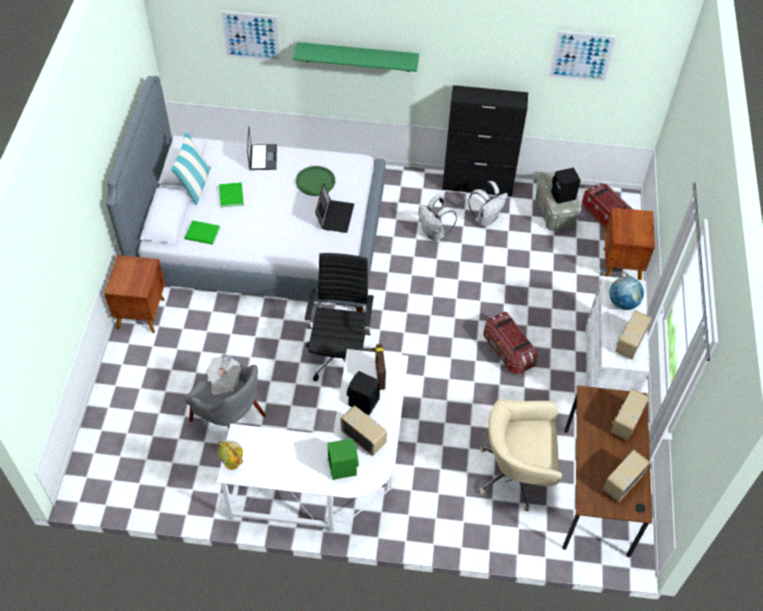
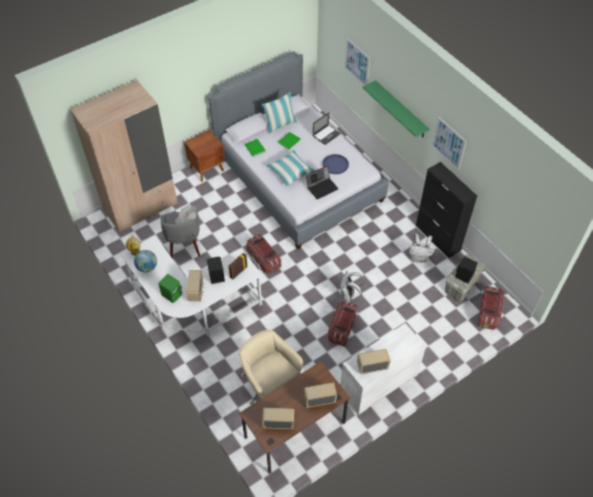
camera: 50 degrees right, 0 degrees up
green tray [296,166,335,196] -> blue tray [322,154,349,174]
black office chair [305,253,376,382] -> storage box [246,234,281,274]
white backpack [418,196,457,242] -> white backpack moved to [340,271,364,301]
picture [548,31,617,82] -> picture moved to [432,117,466,170]
brown nightstand [603,207,655,280] -> none
globe [609,276,644,310] -> globe moved to [134,250,157,272]
none -> beige wardrobe [70,80,178,234]
none -> pillow [266,150,316,186]

